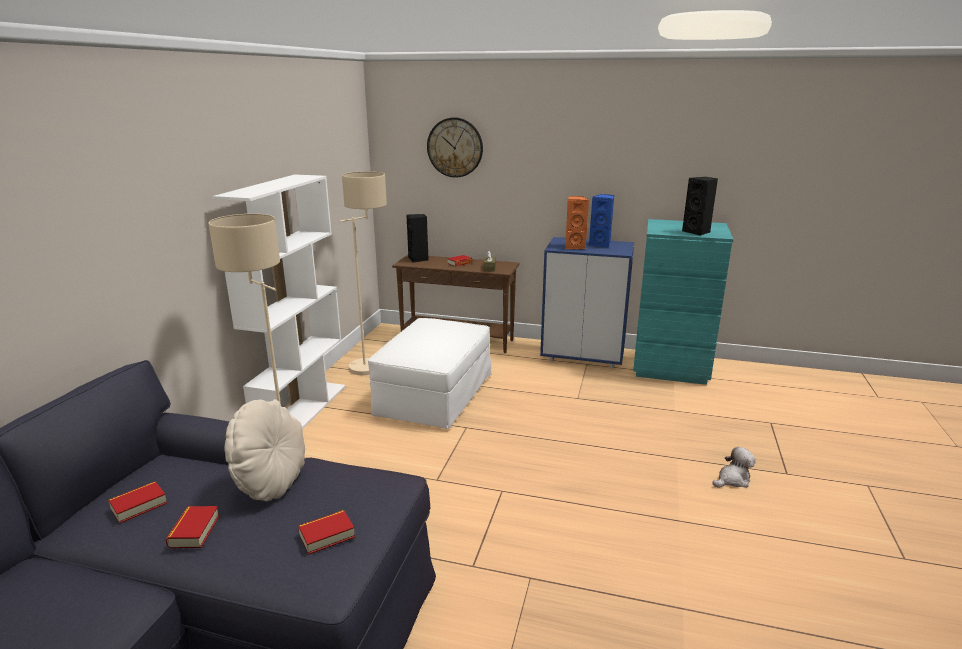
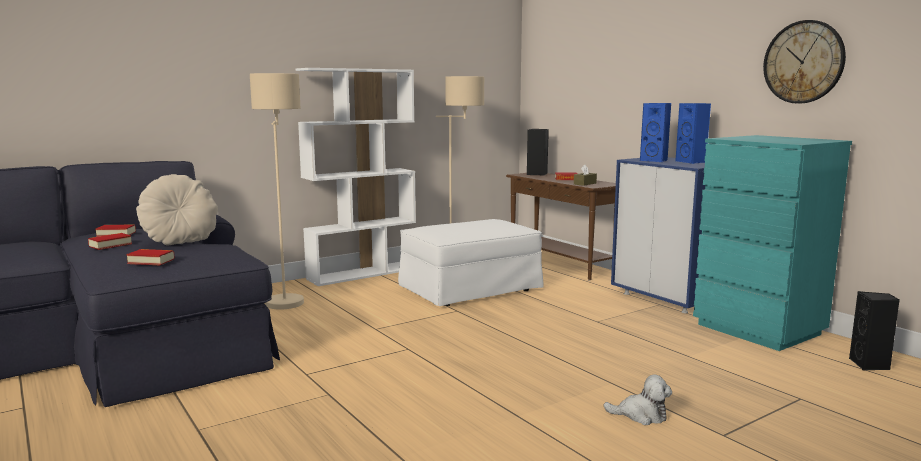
camera: 40 degrees right, 10 degrees down
wall clock [427,117,483,178] -> wall clock moved to [763,20,846,104]
orange speaker [565,196,589,249] -> blue speaker [640,103,671,162]
black speaker [682,177,718,236] -> black speaker moved to [849,291,900,371]

